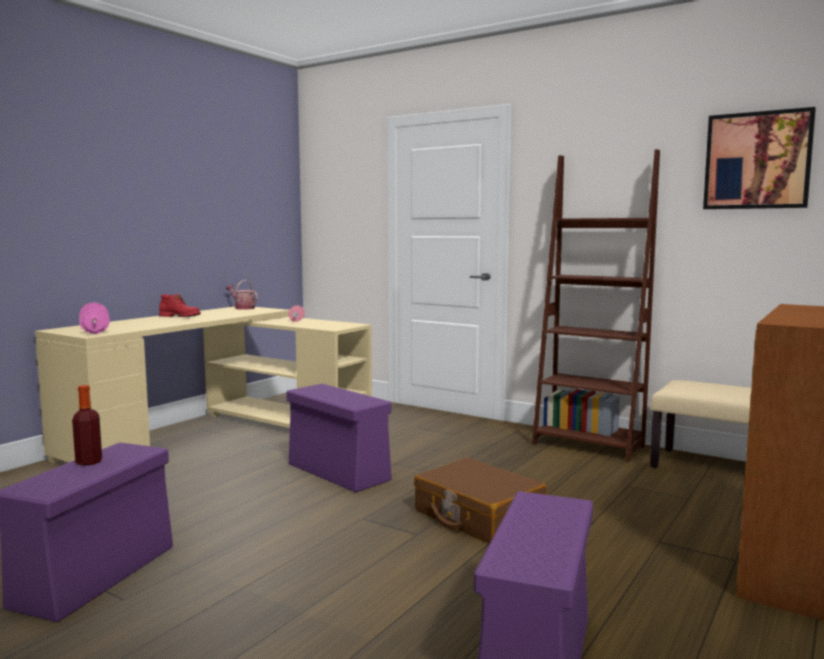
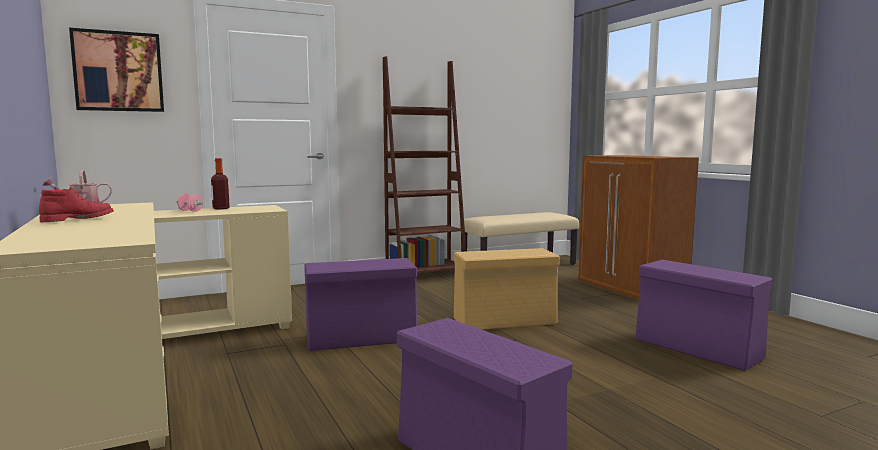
camera: 60 degrees left, 0 degrees up
bottle [72,385,102,466] -> bottle moved to [211,158,230,209]
pink dumbbell [79,303,110,334] -> none
brown suitcase [414,457,547,544] -> beige storage box [454,248,560,330]
picture [703,107,816,209] -> picture moved to [69,28,164,112]

